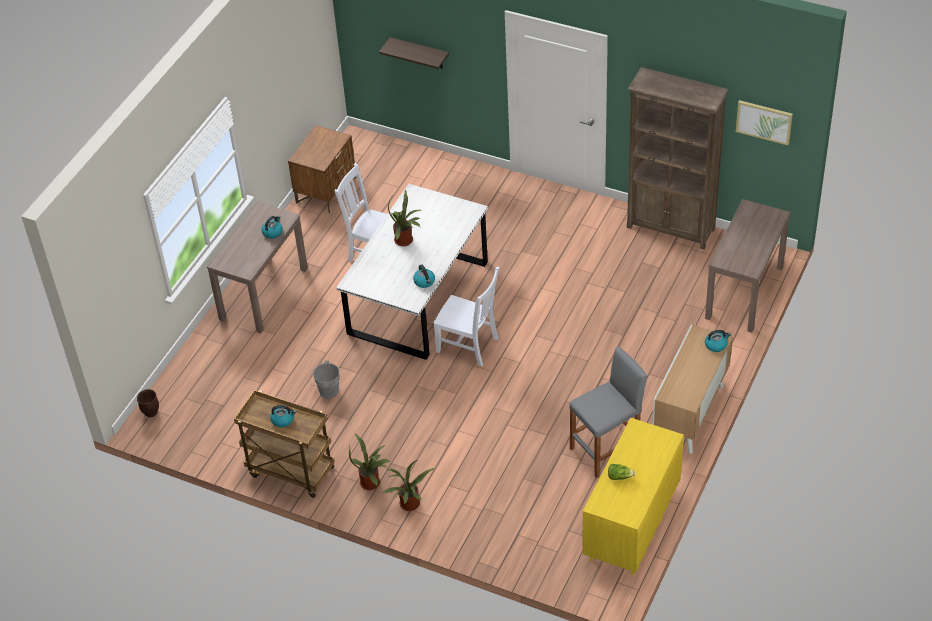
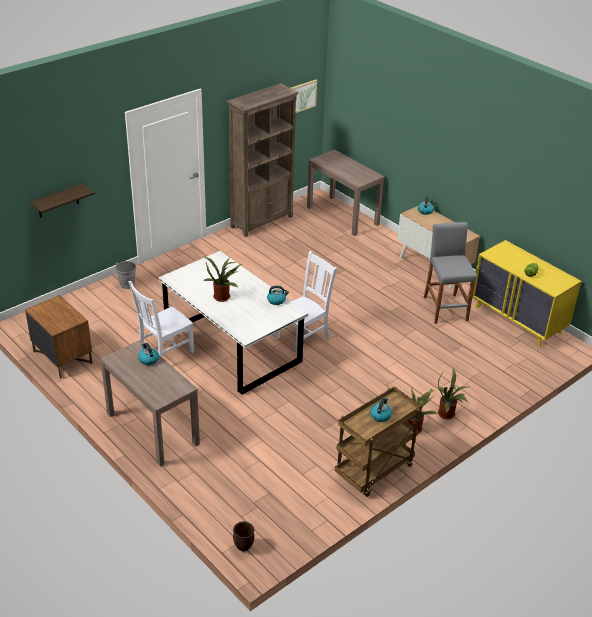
camera: 70 degrees left, 10 degrees down
grey bucket [309,360,340,399] -> grey bucket moved to [113,261,136,289]

